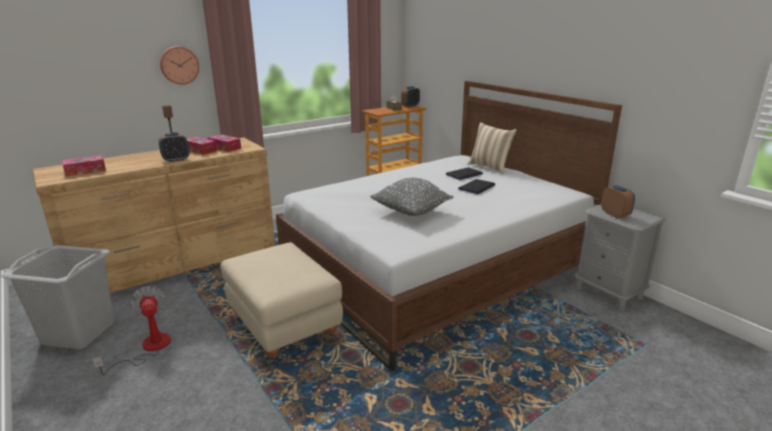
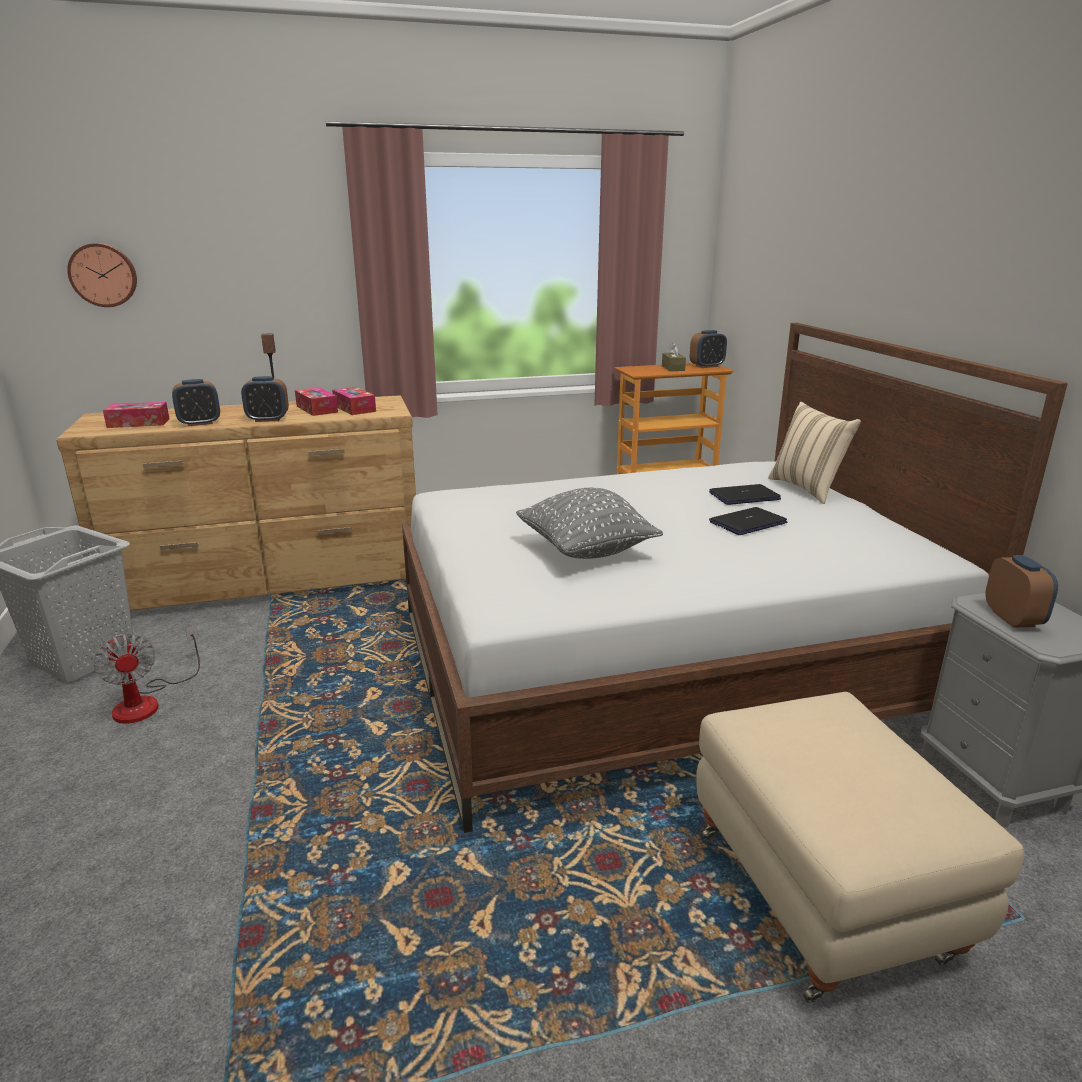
camera: 20 degrees right, 0 degrees up
fan [92,286,171,375] -> fan turned 150 degrees clockwise [93,625,200,724]
wall clock [160,46,199,85] -> wall clock moved to [67,243,137,307]
beige ottoman [221,242,343,365] -> beige ottoman moved to [696,692,1024,1003]
none -> alarm clock [172,379,220,426]

